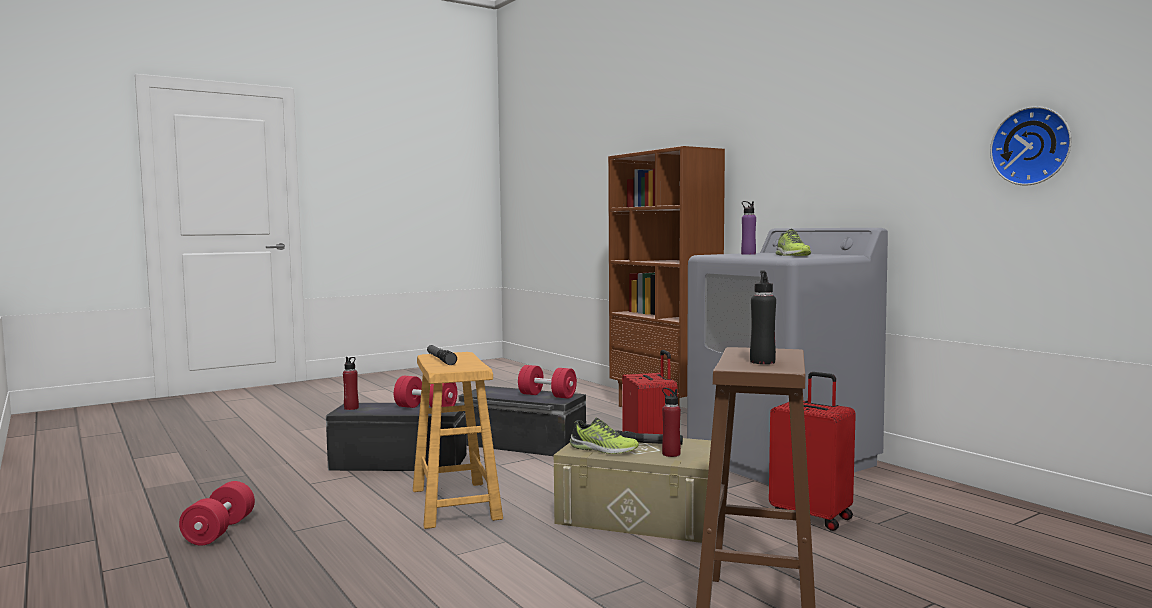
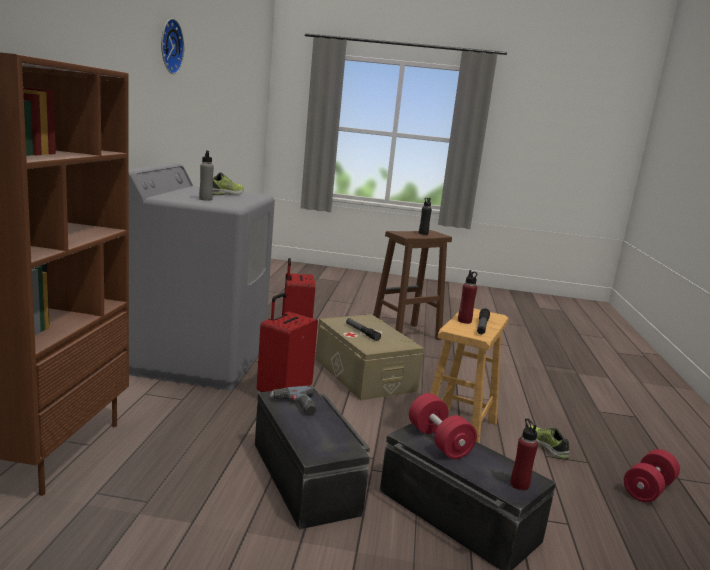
camera: 140 degrees left, 10 degrees up
red dumbbell [518,365,577,399] -> power drill [270,386,316,416]
shoe [570,418,639,454] -> shoe moved to [528,425,570,459]
red bottle [662,388,681,457] -> red bottle moved to [458,270,477,324]
purple bottle [741,201,756,255] -> grey bottle [199,150,214,201]
wall clock [990,106,1072,185] -> wall clock moved to [161,18,184,74]

